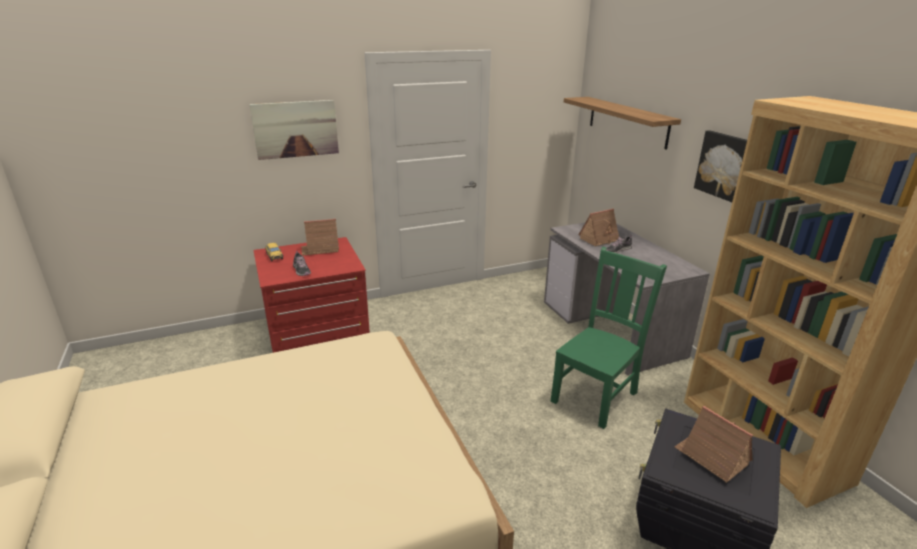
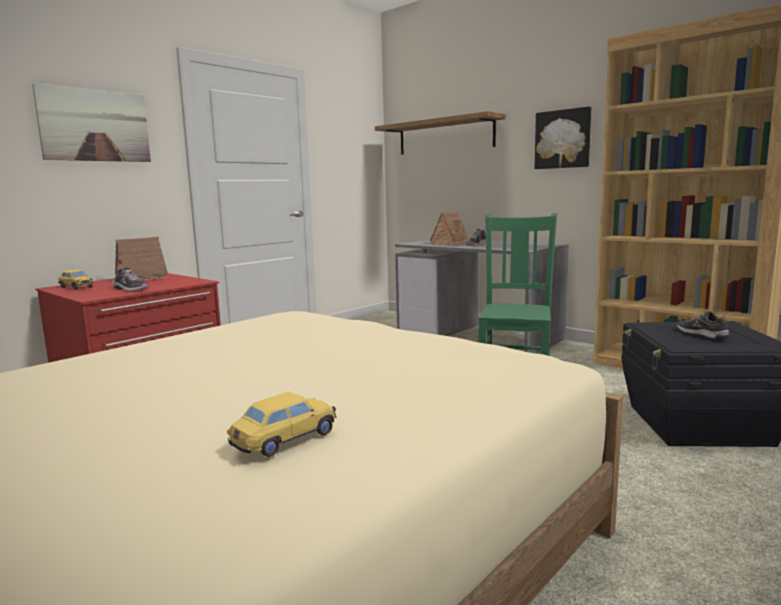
camera: 25 degrees left, 15 degrees down
toy house [675,406,753,483] -> shoe [677,311,730,340]
none -> toy car [227,392,336,457]

